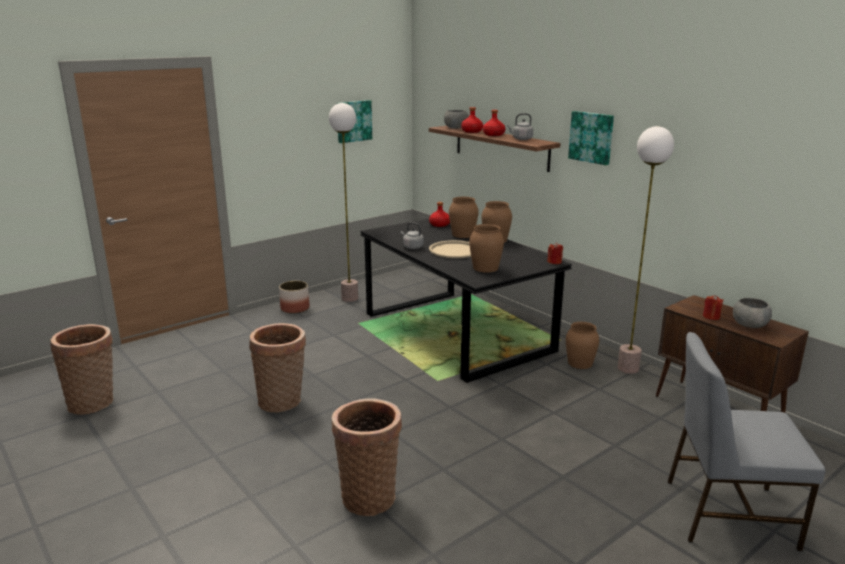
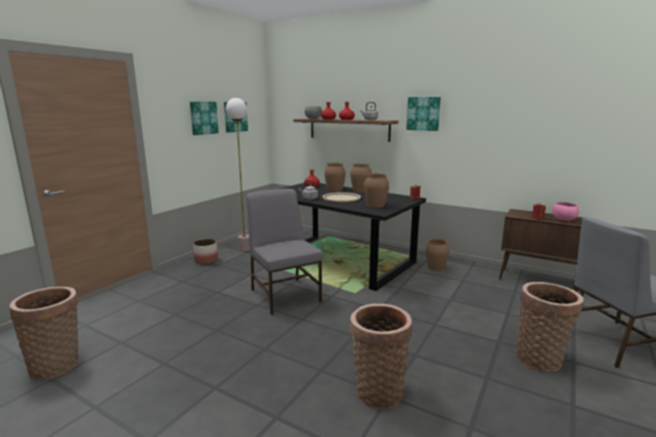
camera: 20 degrees left, 5 degrees down
basket [249,323,306,413] -> basket moved to [516,282,584,372]
floor lamp [618,126,674,374] -> none
grey bowl [733,298,772,328] -> pink bowl [552,202,579,221]
none -> picture [190,102,219,135]
none -> grey chair [247,189,323,315]

